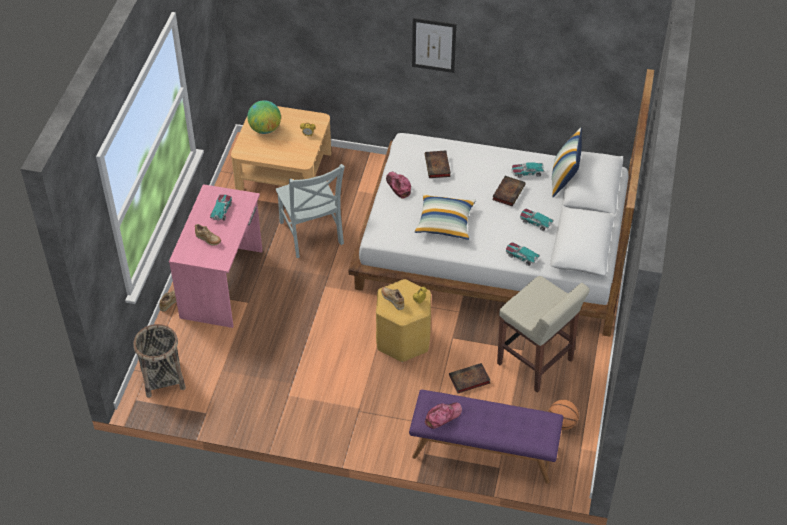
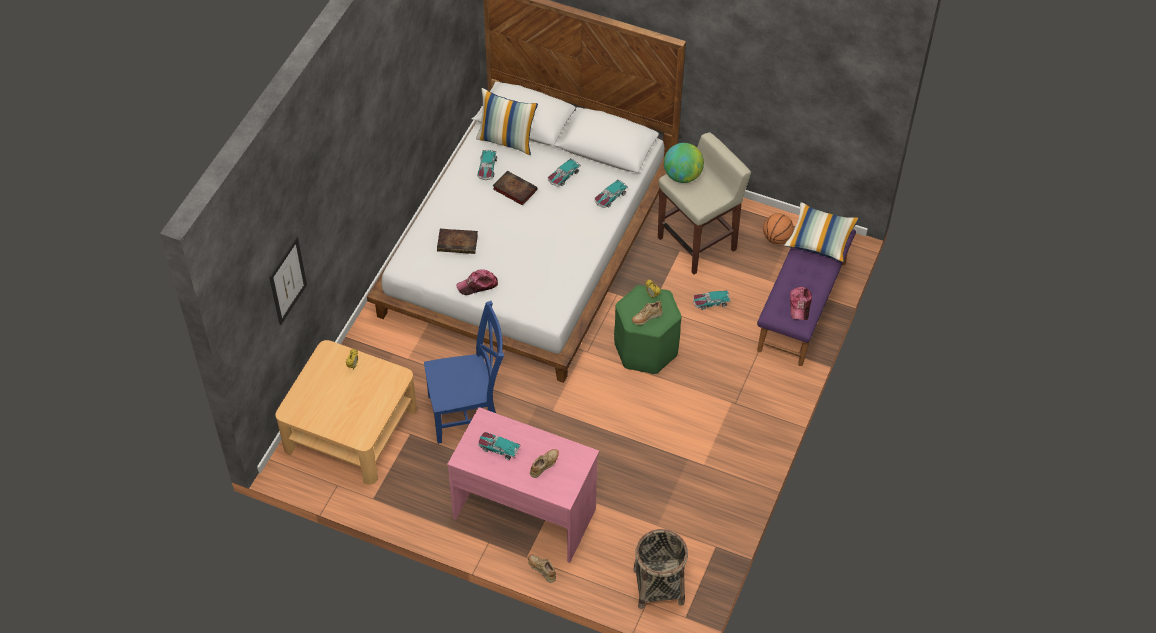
camera: 80 degrees left, 5 degrees up
globe [247,100,281,134] -> globe moved to [664,143,704,183]
grey chair [276,164,345,258] -> blue chair [424,301,504,444]
yellow stool [376,279,431,362] -> green stool [614,285,681,374]
picture [412,18,456,73] -> picture moved to [269,236,307,325]
pillow [415,193,476,240] -> pillow moved to [784,202,860,263]
cap [425,402,462,429] -> cap turned 150 degrees counterclockwise [790,287,812,320]
book [449,363,490,393] -> toy car [693,290,731,310]

